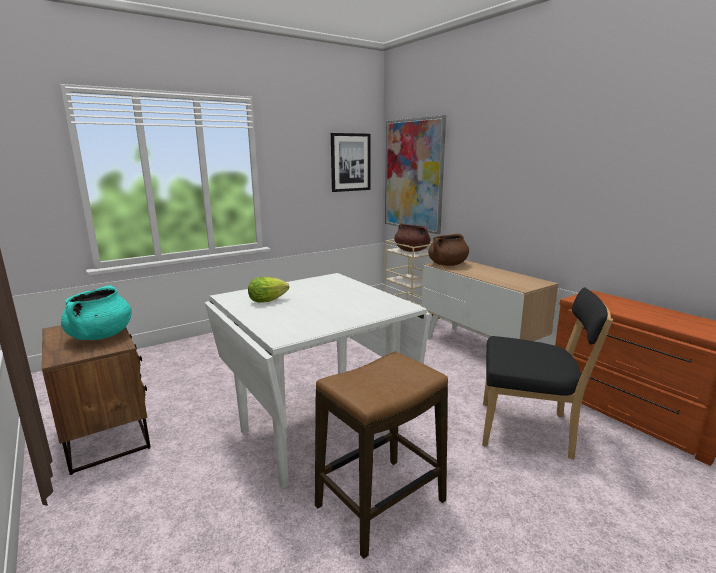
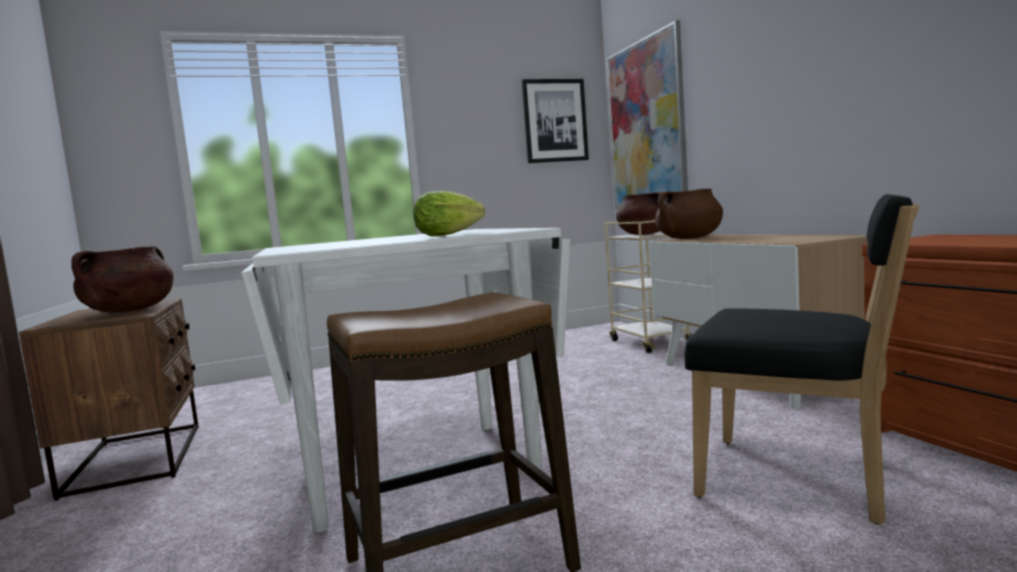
camera: 15 degrees right, 10 degrees down
turquoise cooking pot [61,285,132,340] -> brown cooking pot [71,246,174,312]
lettuce [248,277,289,303] -> lettuce moved to [413,191,485,237]

